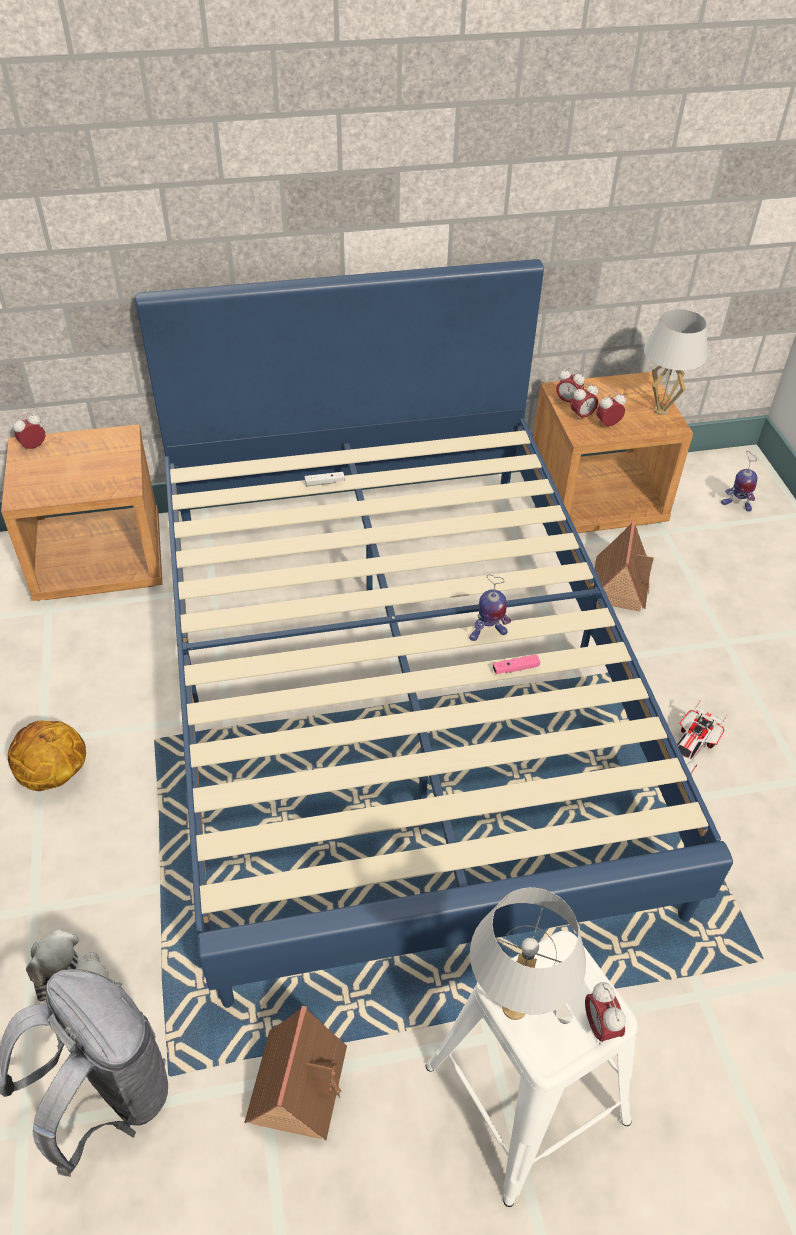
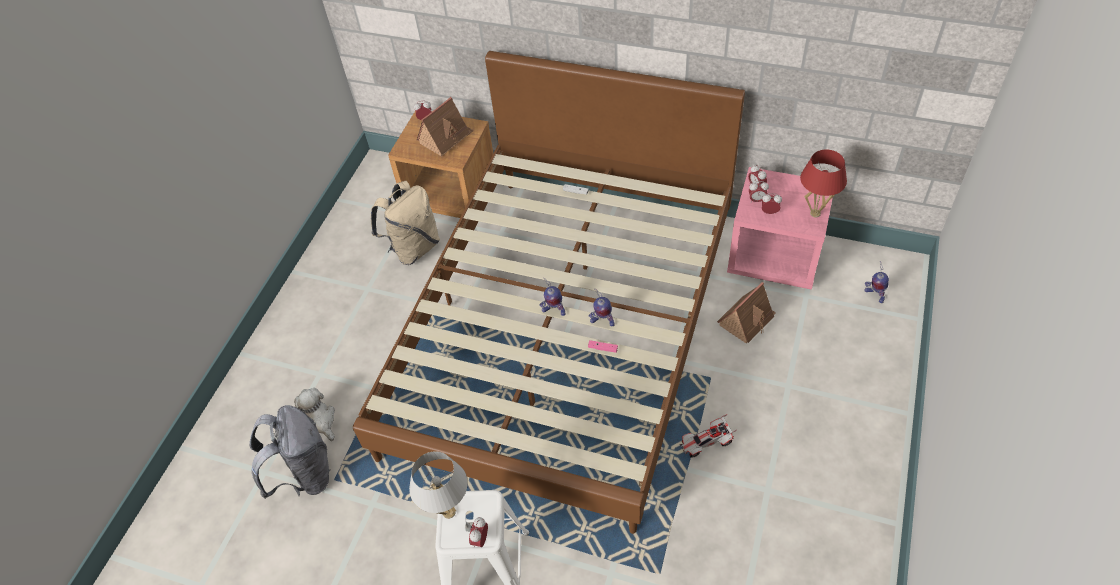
camera: 35 degrees right, 5 degrees up
basketball [8,721,86,791] -> none
blue bed [136,259,733,1008] -> brown bed [353,51,745,534]
toy house [244,1006,347,1140] -> toy house moved to [417,97,474,156]
brown nightstand [533,372,694,533] -> pink nightstand [727,167,833,290]
white table lamp [644,309,708,415] -> red table lamp [800,149,847,217]
none -> beige backpack [371,181,440,265]
none -> toy robot [539,278,566,316]

